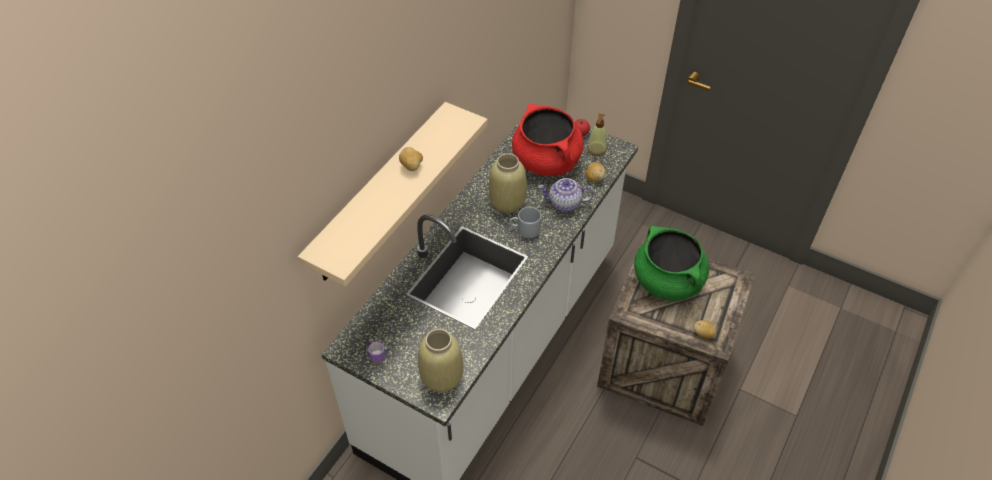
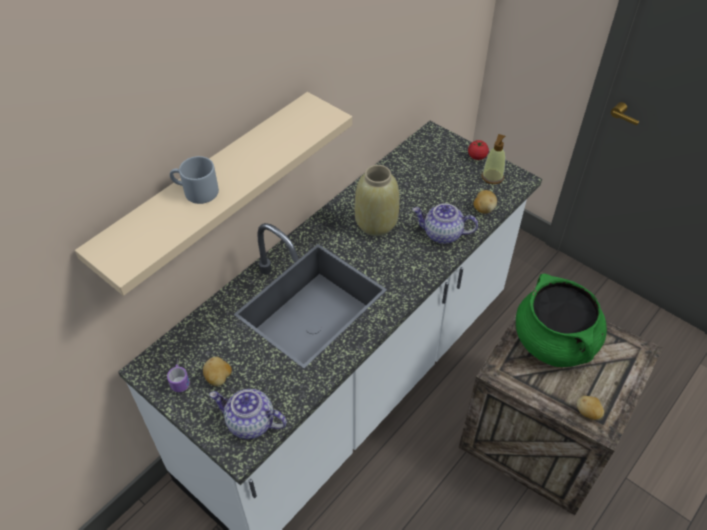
camera: 10 degrees right, 0 degrees up
potato [399,147,423,171] -> potato moved to [203,357,232,386]
beige vase [418,329,463,392] -> teapot [209,389,287,439]
grey mug [509,207,541,238] -> grey mug moved to [170,156,219,204]
red cooking pot [512,104,584,176] -> none

